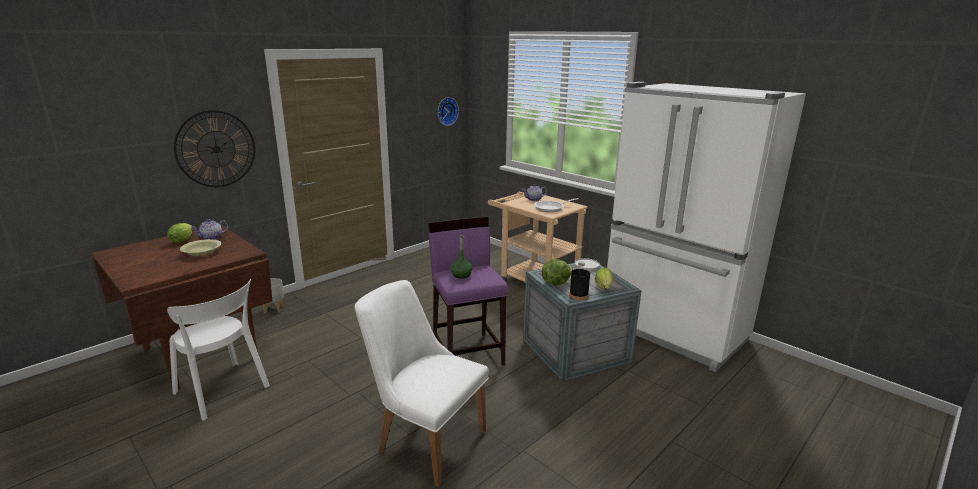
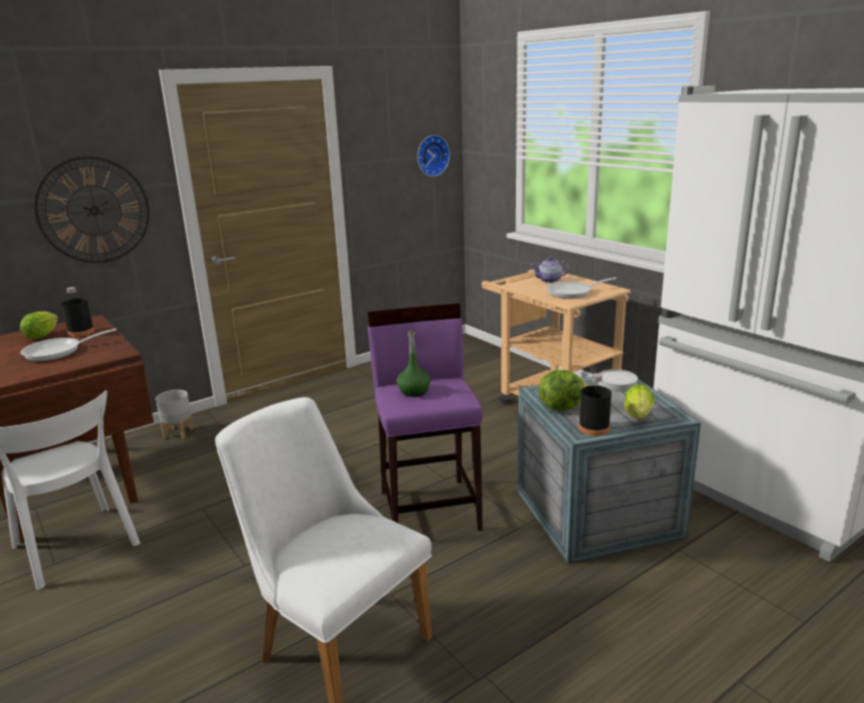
camera: 10 degrees right, 0 degrees up
yellow bowl [180,239,221,256] -> frying pan [21,328,117,361]
teapot [190,219,228,240] -> black bottle [61,287,95,337]

